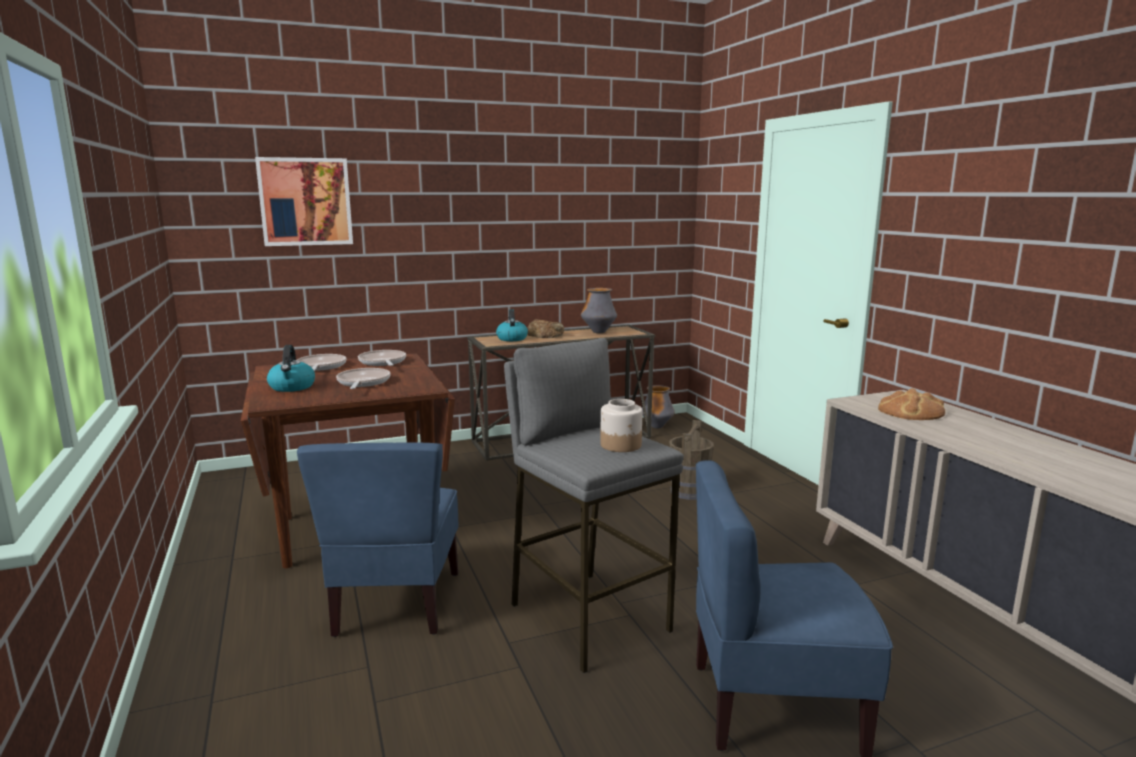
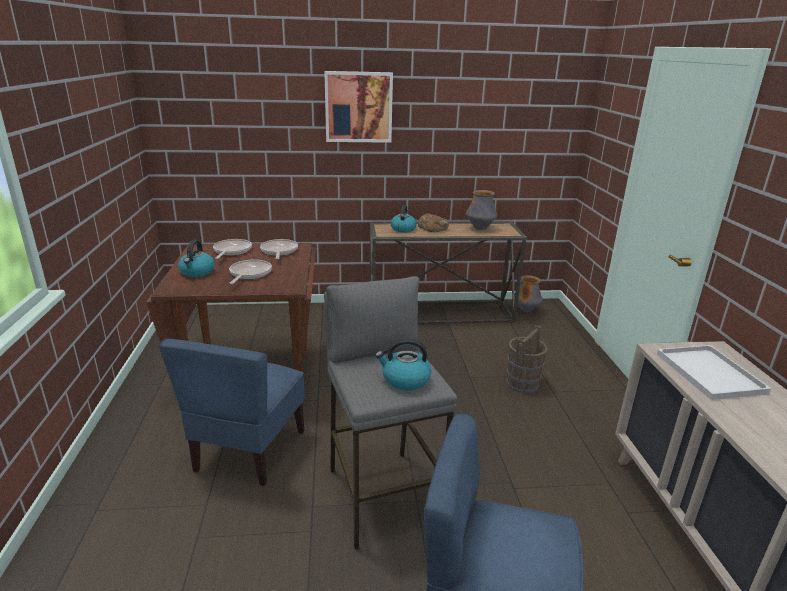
camera: 15 degrees right, 10 degrees up
picture [255,157,353,246] -> picture moved to [324,71,393,143]
jar [600,399,642,452] -> kettle [375,338,431,390]
bread [878,388,945,420] -> white tray [657,345,771,400]

